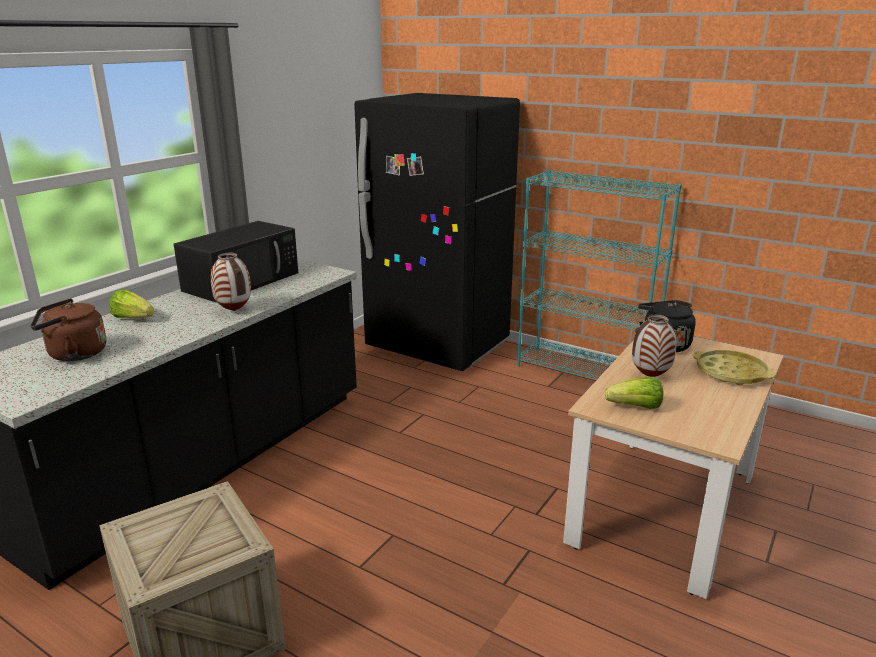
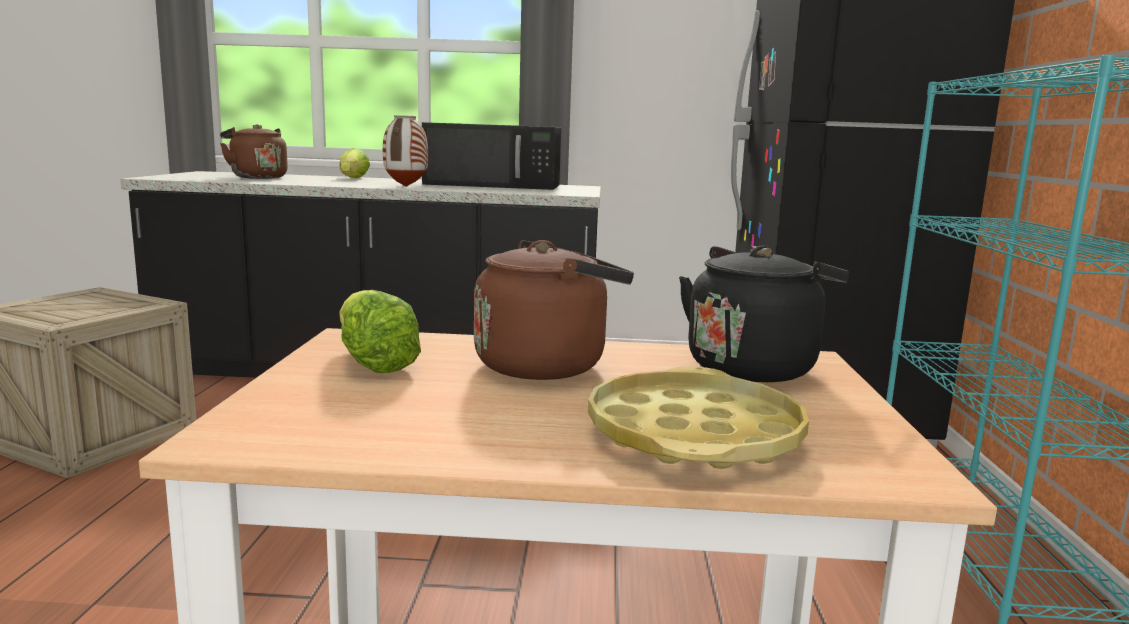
camera: 60 degrees right, 10 degrees down
vase [632,315,678,377] -> brown kettle [474,240,634,380]

